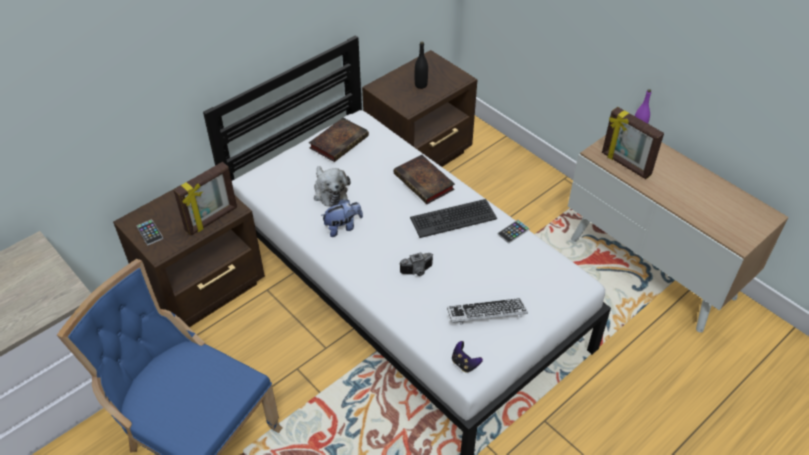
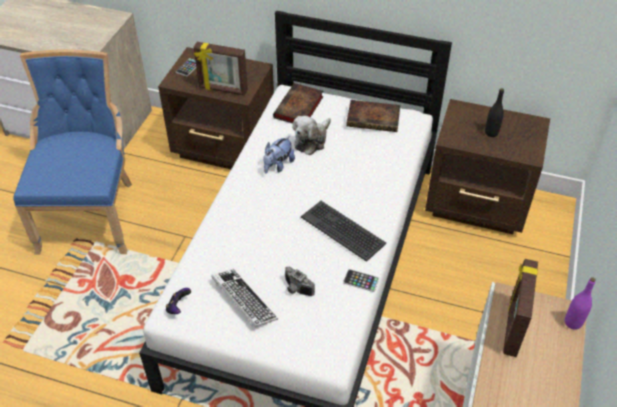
camera: 60 degrees right, 0 degrees up
plush toy [321,199,363,237] -> plush toy turned 90 degrees clockwise [263,136,295,173]
book [394,155,455,204] -> book moved to [273,83,323,124]
camera [400,252,433,276] -> camera moved to [285,267,315,296]

